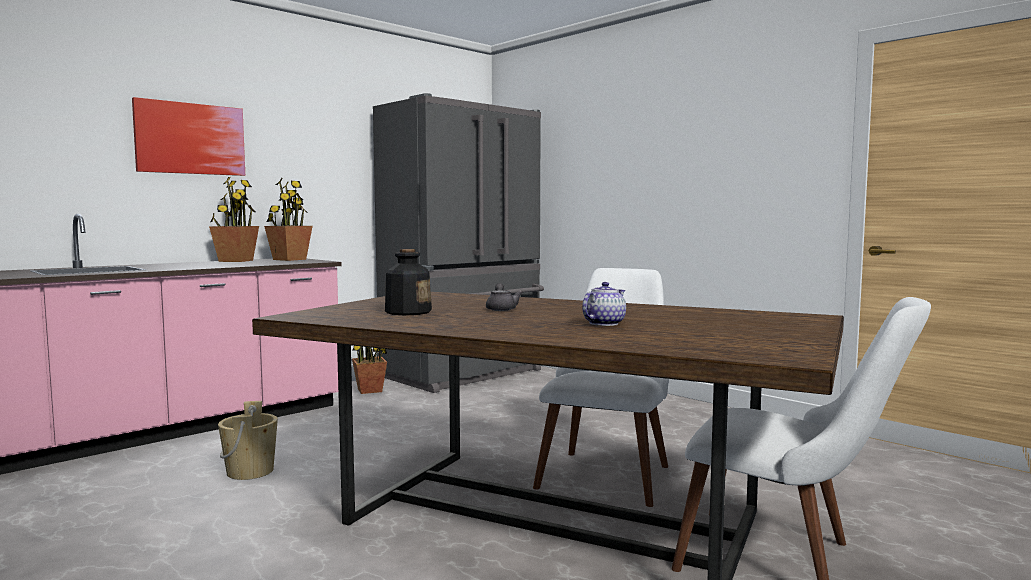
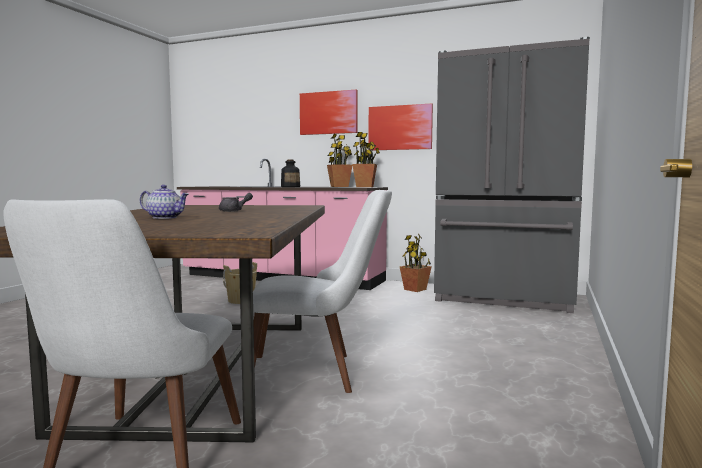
camera: 65 degrees right, 0 degrees up
bottle [385,249,432,315] -> bottle moved to [281,160,300,187]
none -> picture [368,103,433,150]

